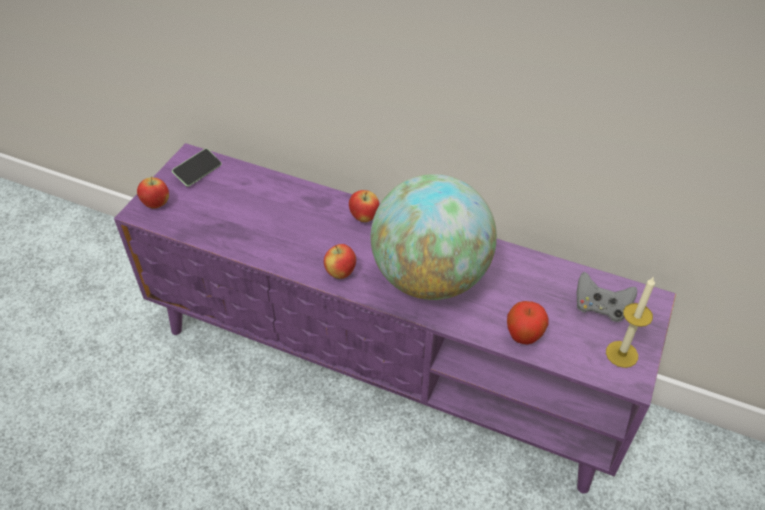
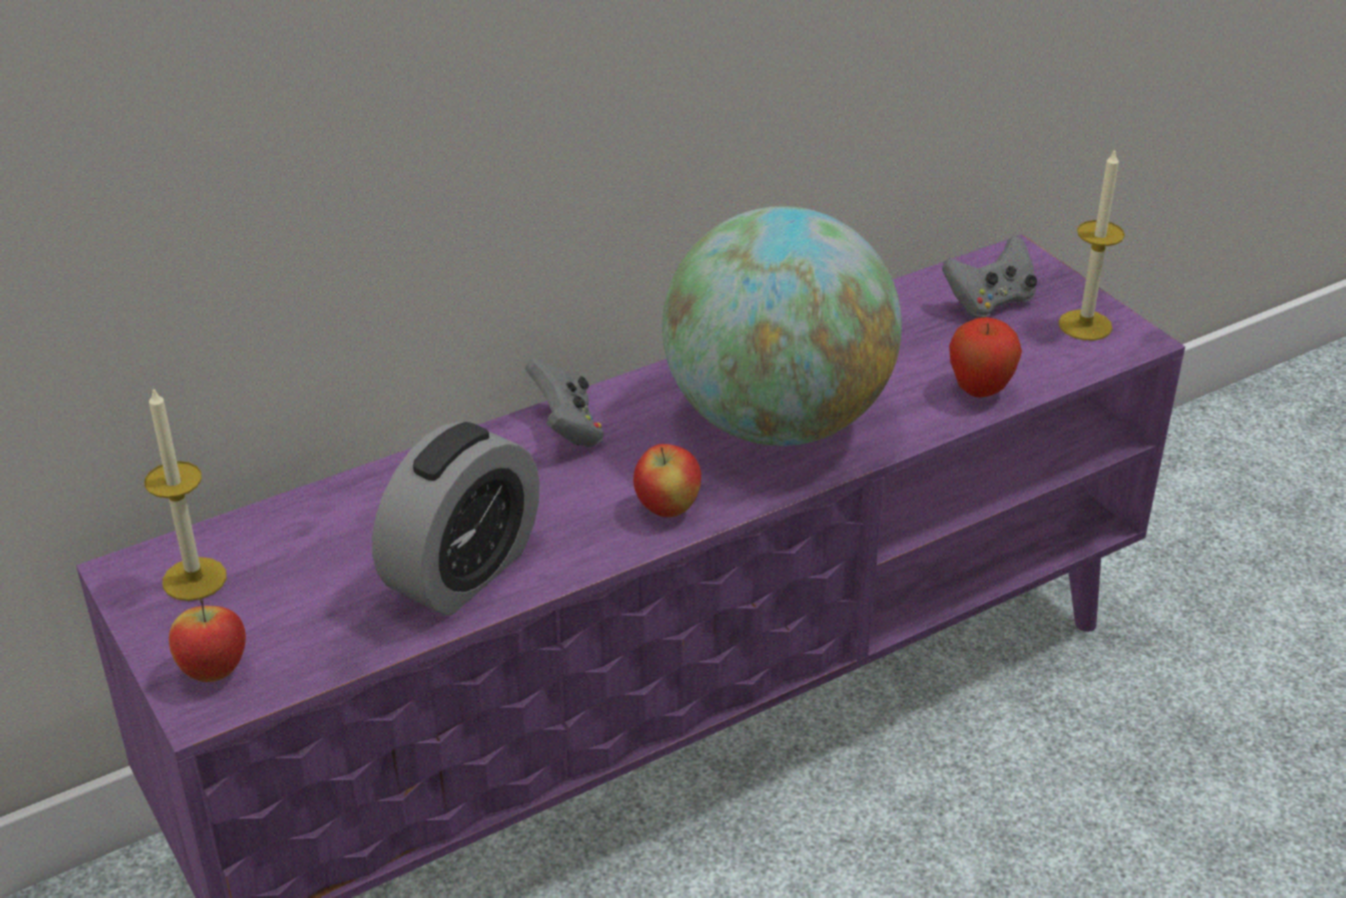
camera: 55 degrees left, 10 degrees down
phone [172,149,222,187] -> candle [145,387,227,601]
apple [349,190,379,222] -> grey game controller [525,358,604,447]
none -> alarm clock [372,422,540,615]

